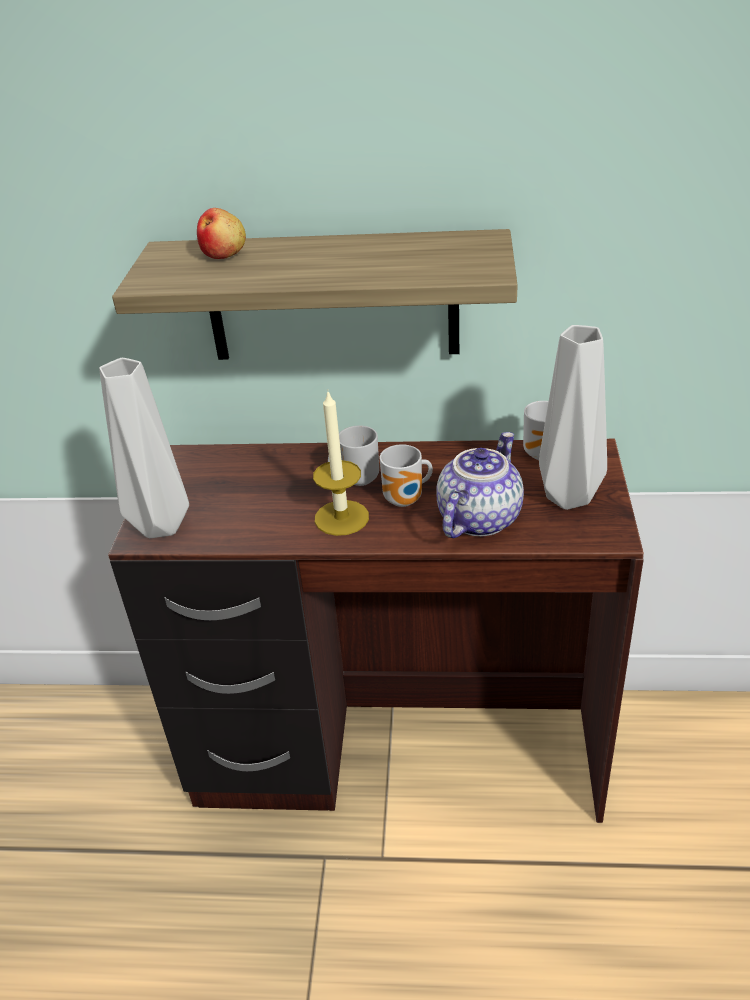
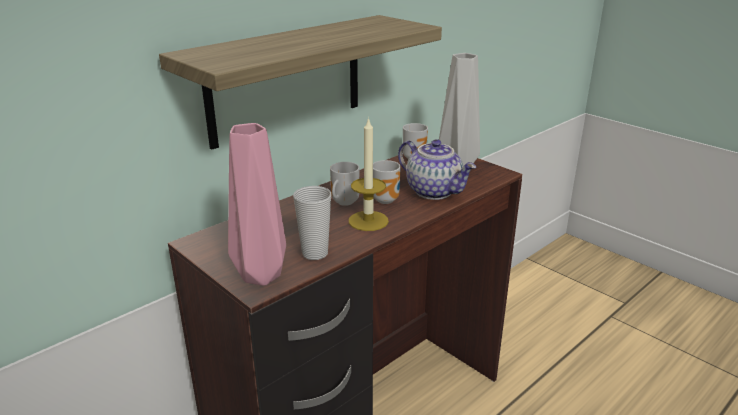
camera: 50 degrees left, 10 degrees down
grey vase [99,358,189,538] -> pink vase [228,123,286,286]
apple [197,208,246,259] -> none
teapot [436,432,524,538] -> teapot turned 150 degrees clockwise [398,139,476,200]
none -> cup [293,186,331,260]

